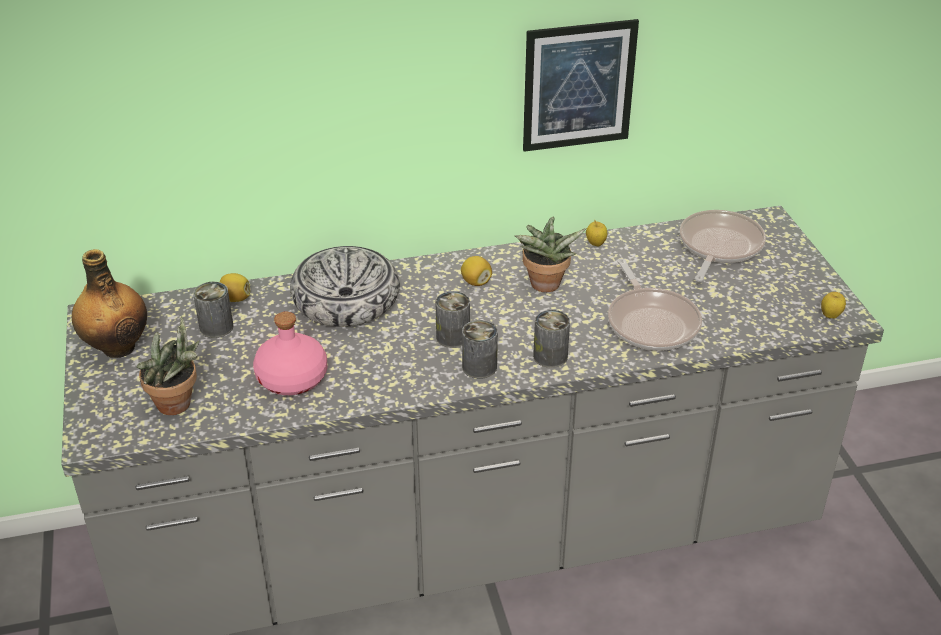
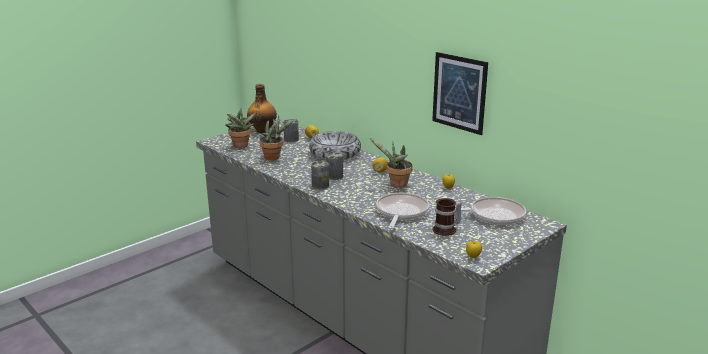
camera: 60 degrees right, 15 degrees down
pink bottle [253,312,327,395] -> potted plant [259,115,294,161]
can [533,310,570,368] -> none
frying pan [608,259,702,351] -> frying pan turned 150 degrees clockwise [376,193,429,229]
none -> mug [433,198,462,236]

